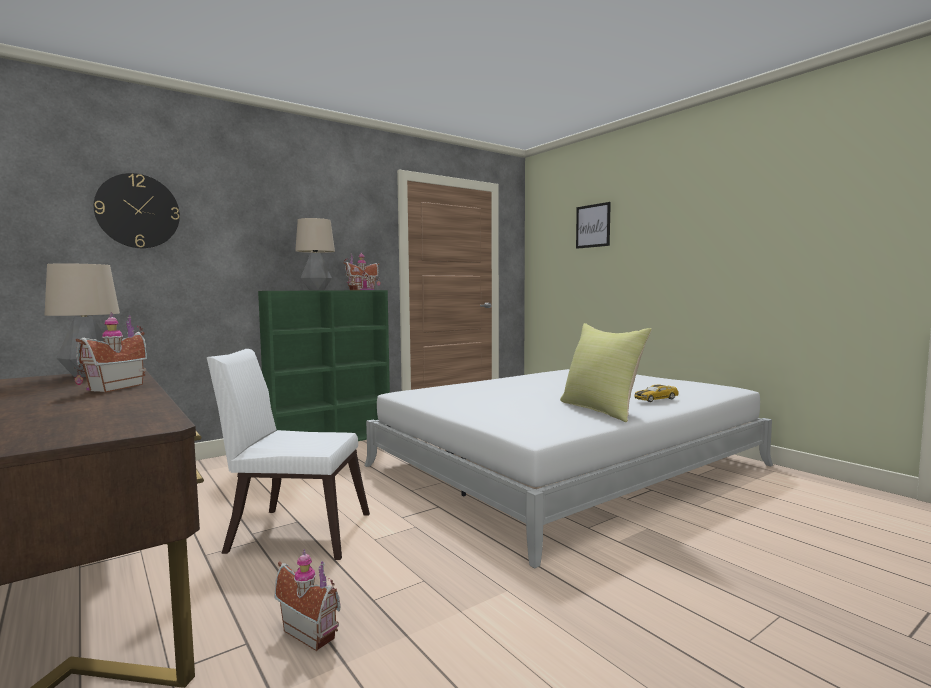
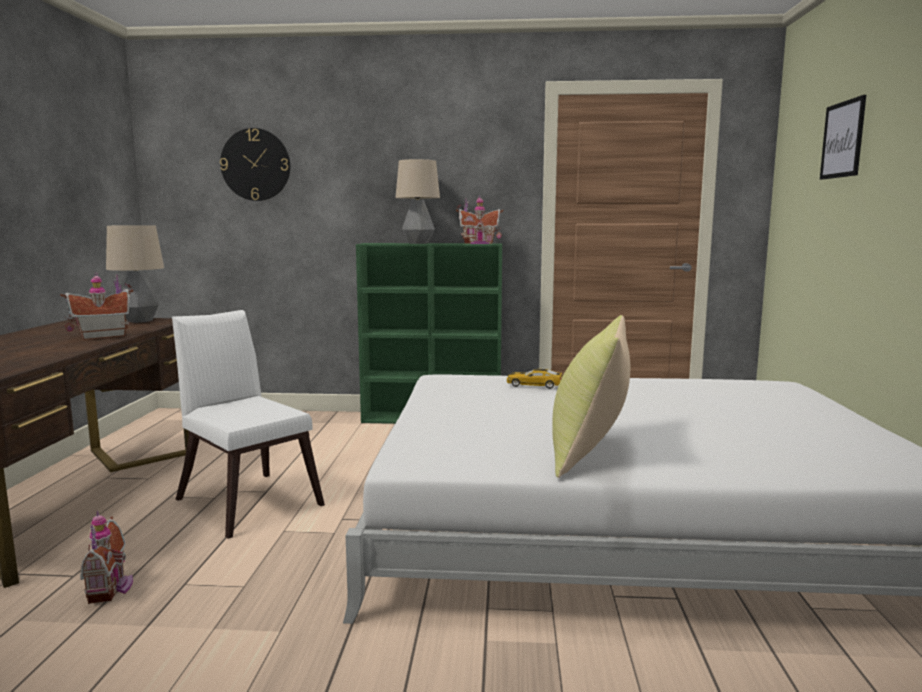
camera: 40 degrees right, 5 degrees up
toy car [634,384,679,402] -> toy car moved to [507,369,563,389]

